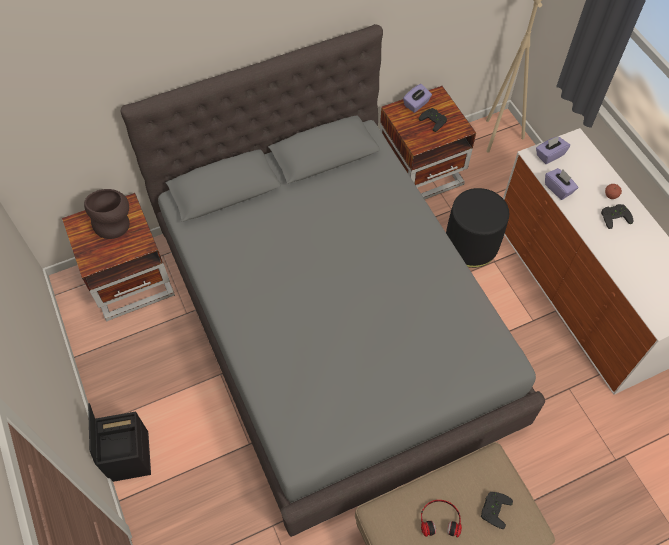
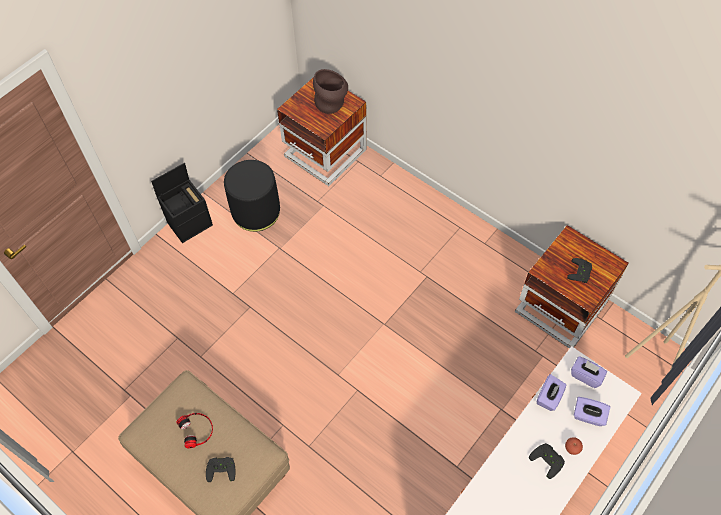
camera: 65 degrees right, 0 degrees up
grey bed [121,24,545,537] -> none
purple tissue box [403,84,432,113] -> purple tissue box moved to [574,397,610,426]
black ottoman [446,188,509,268] -> black ottoman moved to [224,160,280,232]

